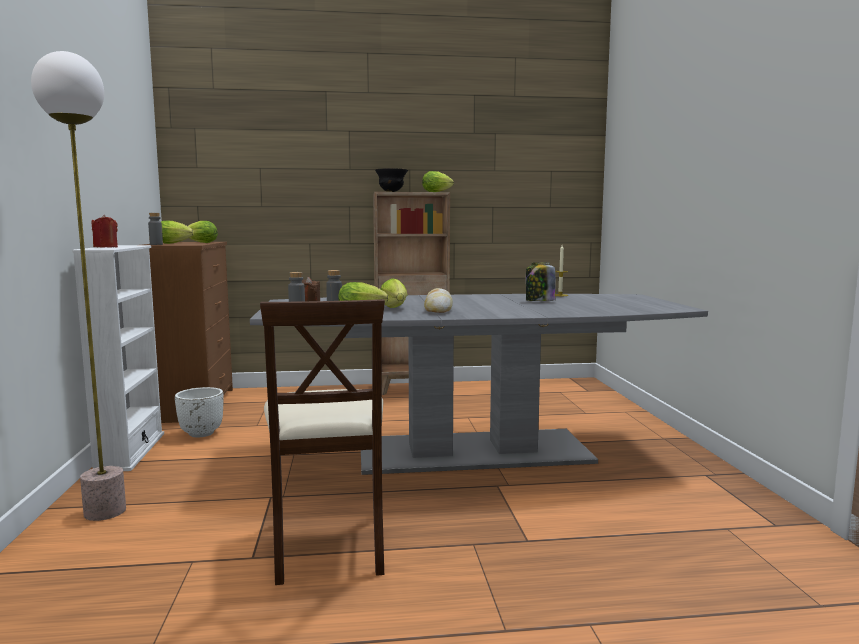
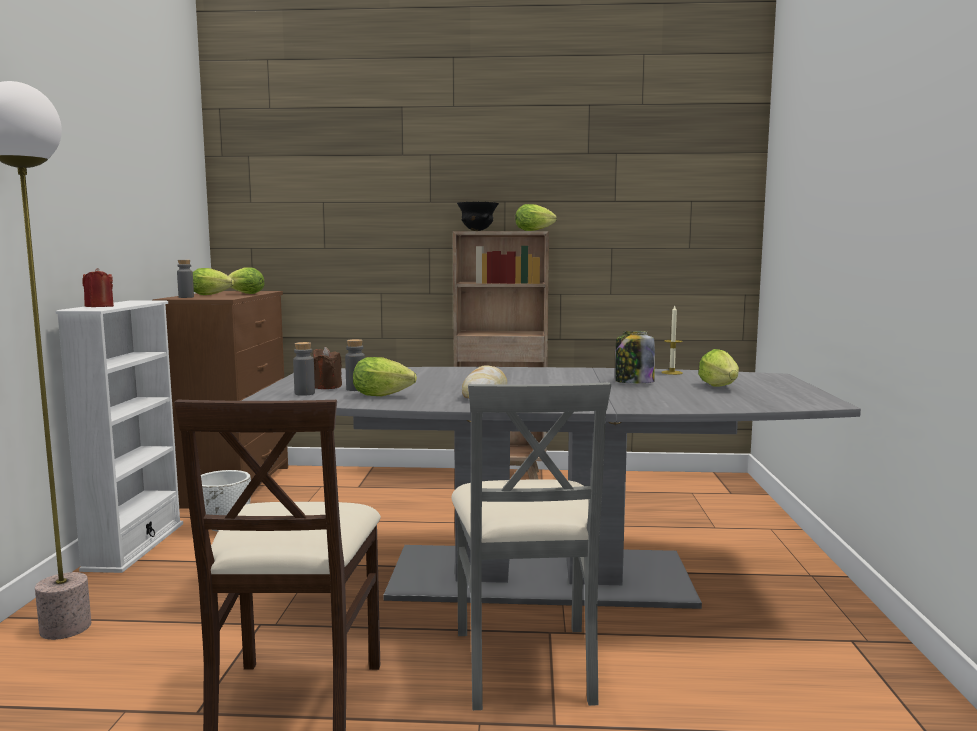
camera: 10 degrees right, 0 degrees up
lettuce [380,278,407,308] -> lettuce moved to [698,349,739,387]
none -> grey chair [451,382,611,710]

